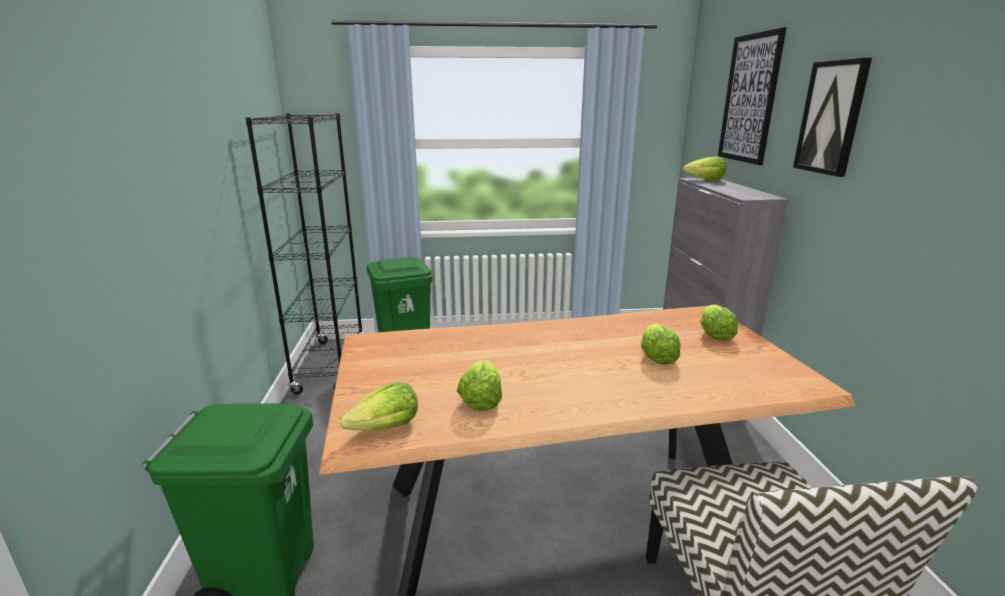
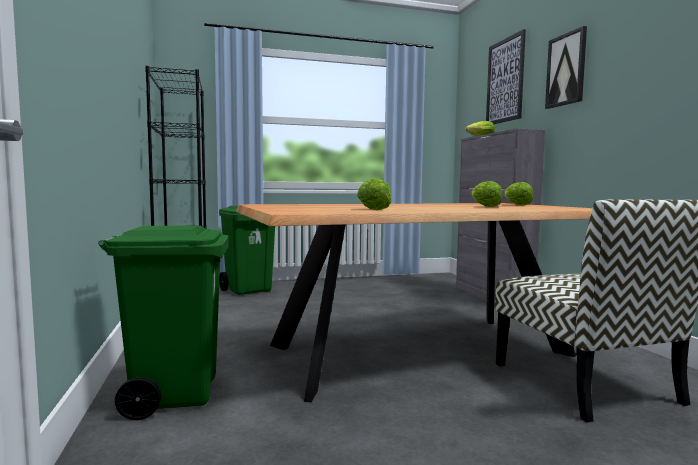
camera: 10 degrees left, 15 degrees down
lettuce [340,382,418,431] -> none

